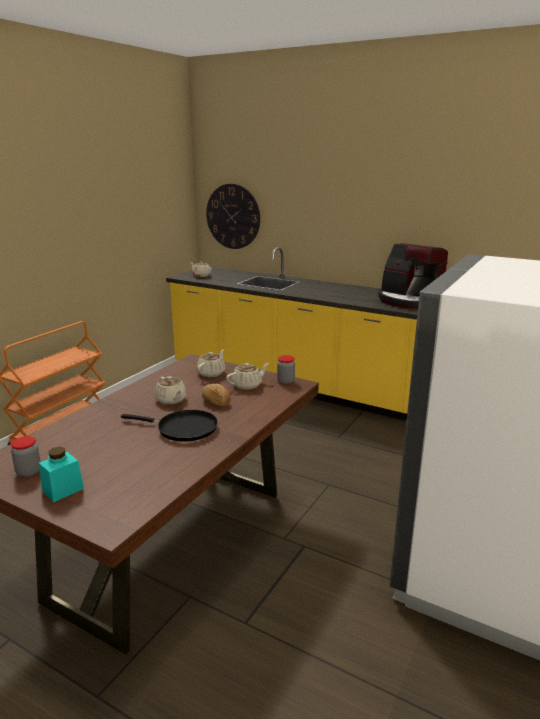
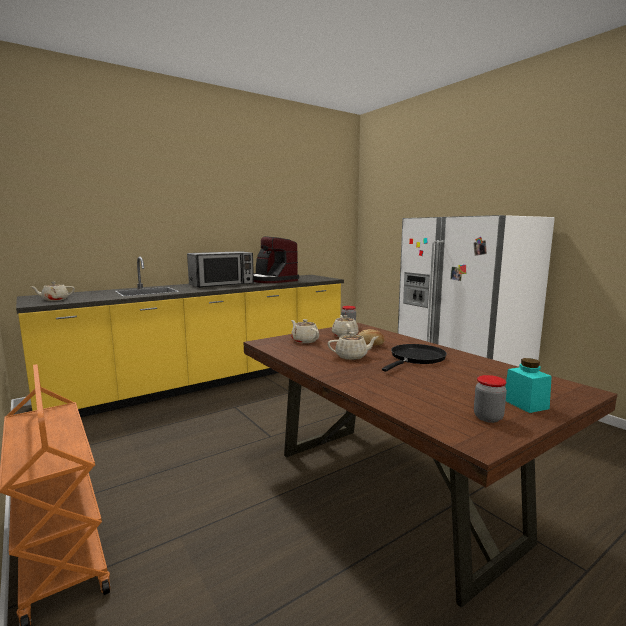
camera: 65 degrees left, 10 degrees down
wall clock [206,184,260,249] -> none
coffee machine [378,243,448,309] -> coffee machine turned 75 degrees clockwise [254,236,299,283]
none -> microwave [187,251,254,288]

